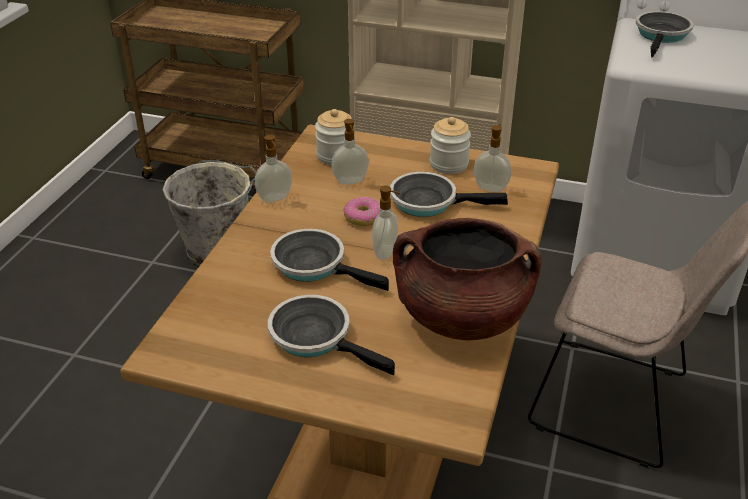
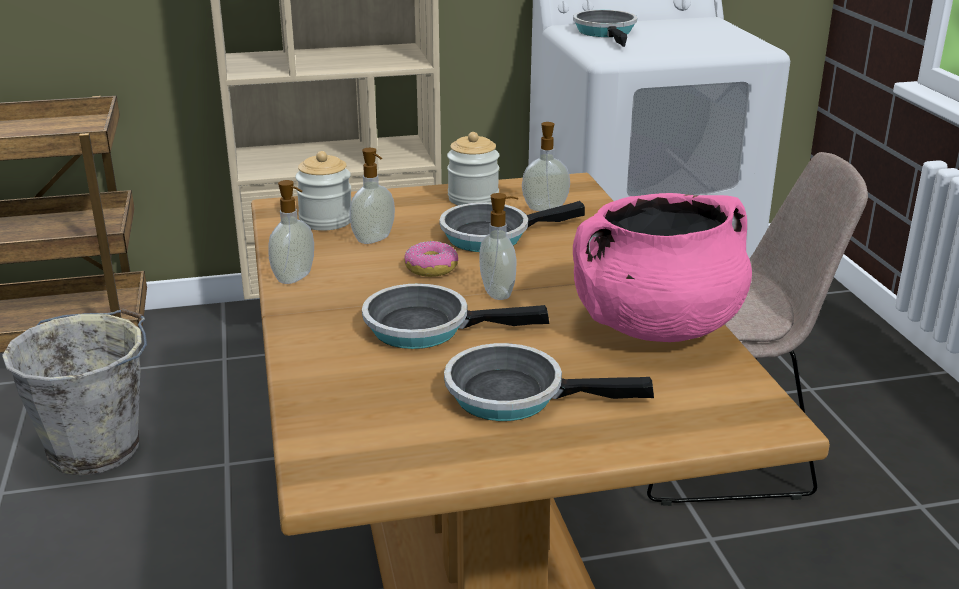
camera: 30 degrees left, 10 degrees down
brown cooking pot [393,218,541,341] -> pink cooking pot [573,193,752,342]

